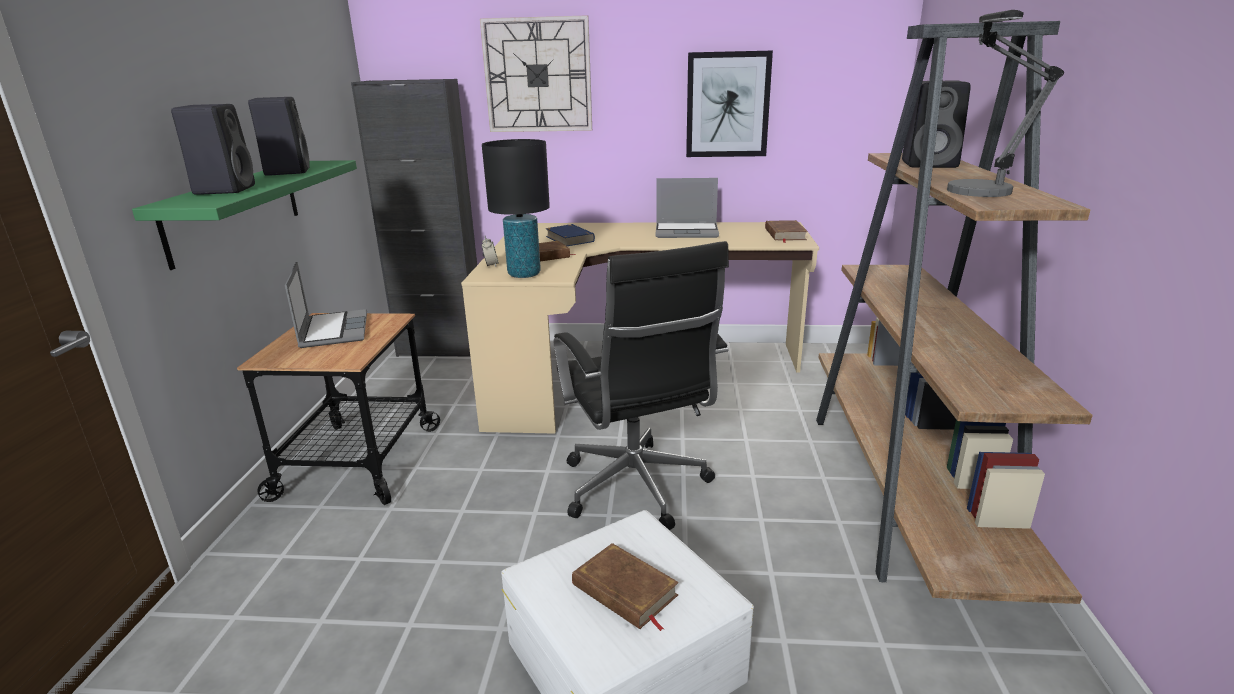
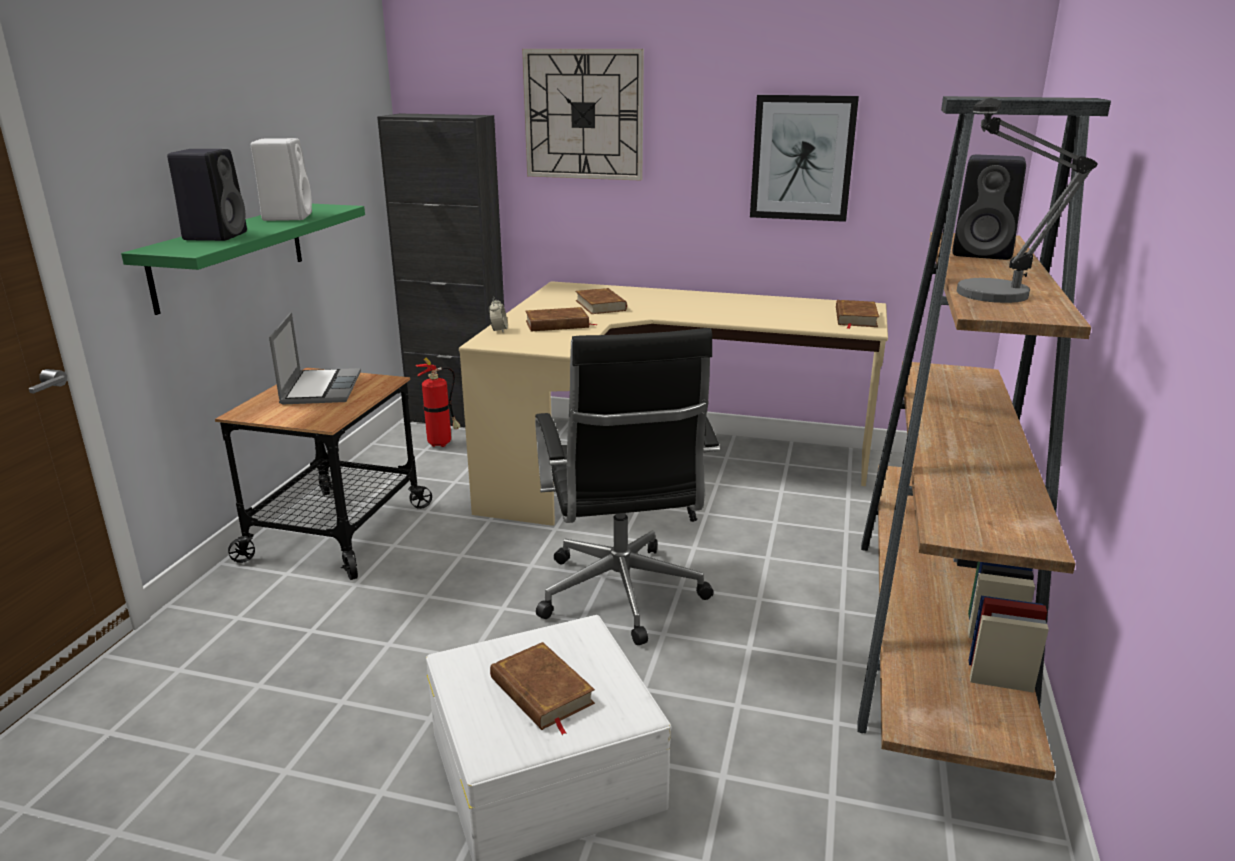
camera: 10 degrees right, 0 degrees up
black speaker [248,97,310,176] -> white speaker [251,138,312,221]
black table lamp [482,139,550,278] -> none
blue book [545,224,595,246] -> brown book [575,288,627,314]
laptop [655,178,719,238] -> none
none -> fire extinguisher [415,357,461,447]

